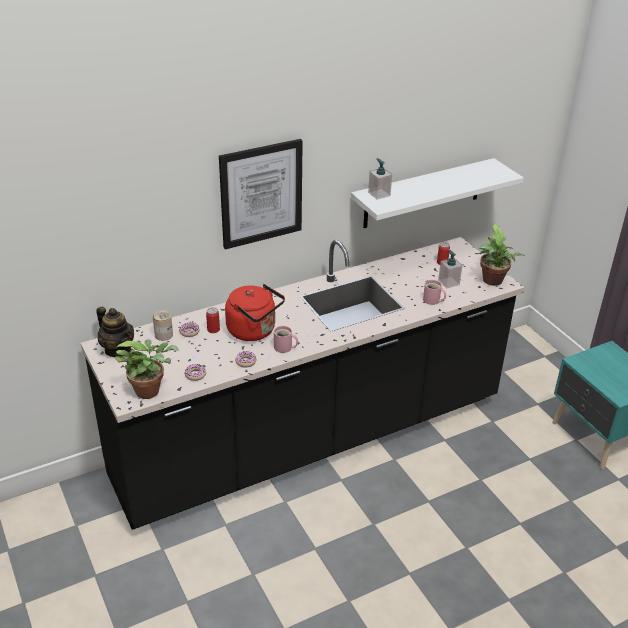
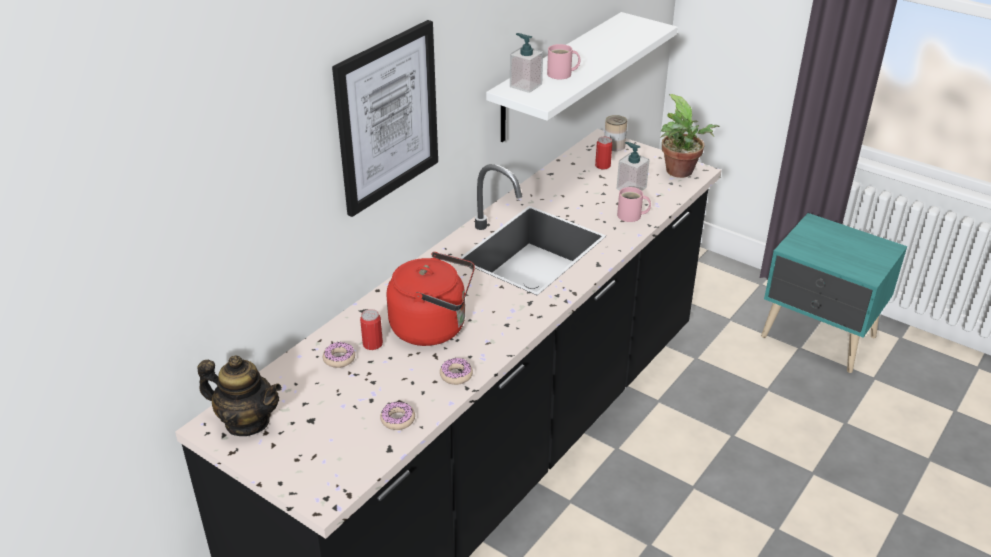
camera: 25 degrees left, 0 degrees up
potted plant [114,339,179,399] -> none
can [153,310,173,341] -> can moved to [604,115,627,151]
pink mug [274,326,298,353] -> pink mug moved to [547,44,581,79]

